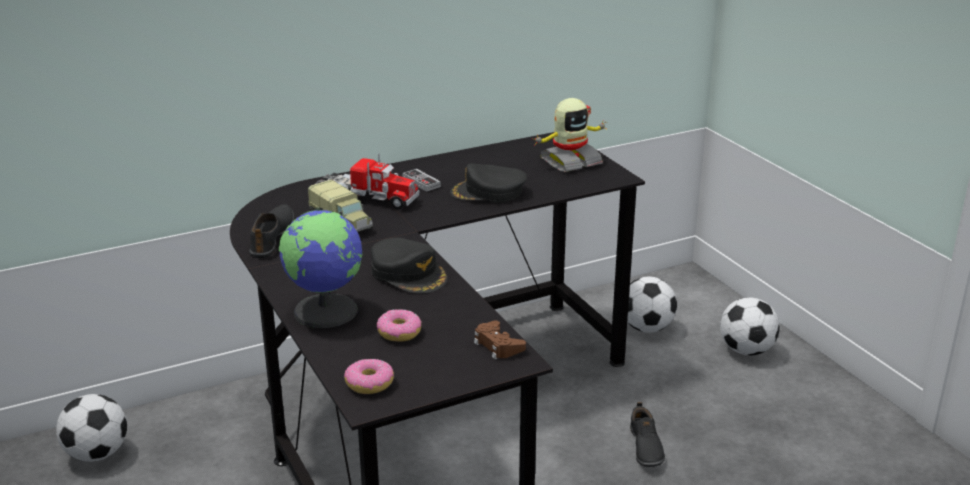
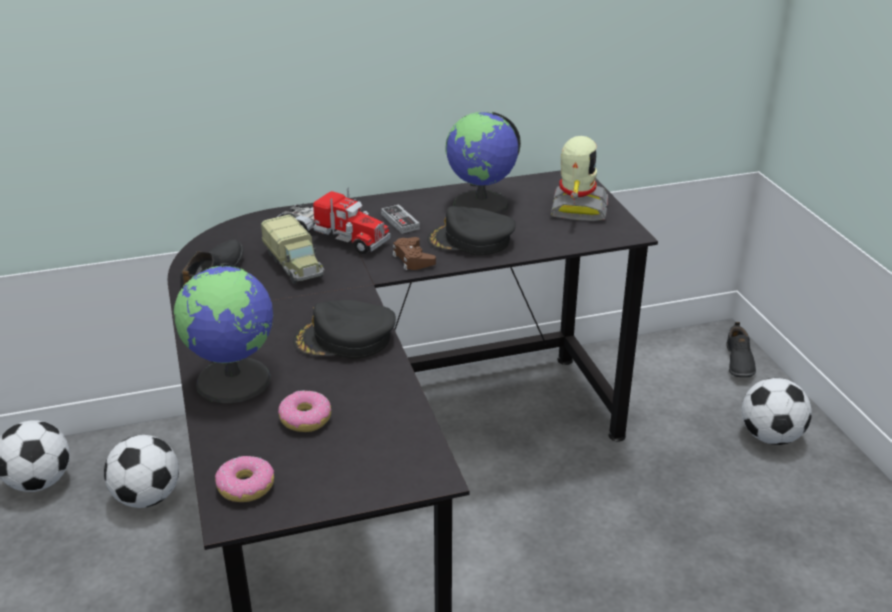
camera: 10 degrees right, 5 degrees up
black cap [371,238,448,294] -> black cap turned 120 degrees clockwise [293,300,396,359]
brown game controller [474,321,526,359] -> brown game controller moved to [393,237,436,270]
toy robot [534,98,608,172] -> toy robot turned 60 degrees counterclockwise [551,136,608,221]
football [627,276,677,333] -> football moved to [104,435,179,508]
black shoe [630,402,665,467] -> black shoe moved to [726,322,756,377]
none -> globe [445,112,521,214]

